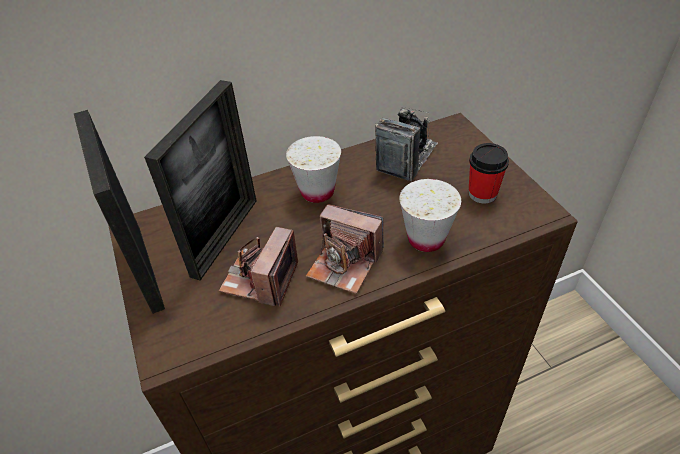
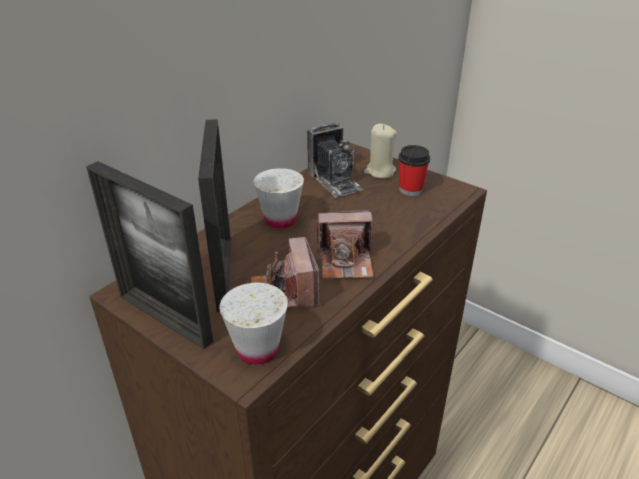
camera: 30 degrees left, 10 degrees down
camera [375,108,438,181] -> camera turned 150 degrees clockwise [307,123,364,198]
white cup [399,179,461,252] -> white cup moved to [219,283,288,365]
none -> beige candle [364,124,397,178]

